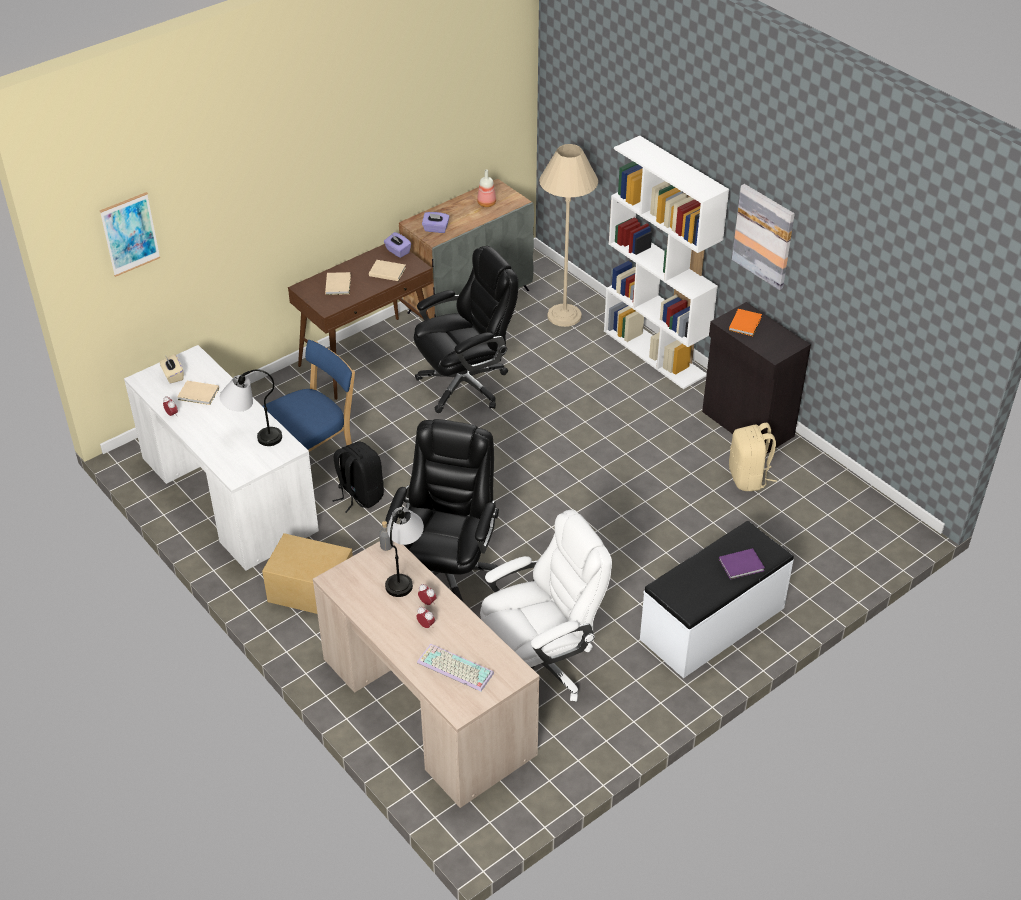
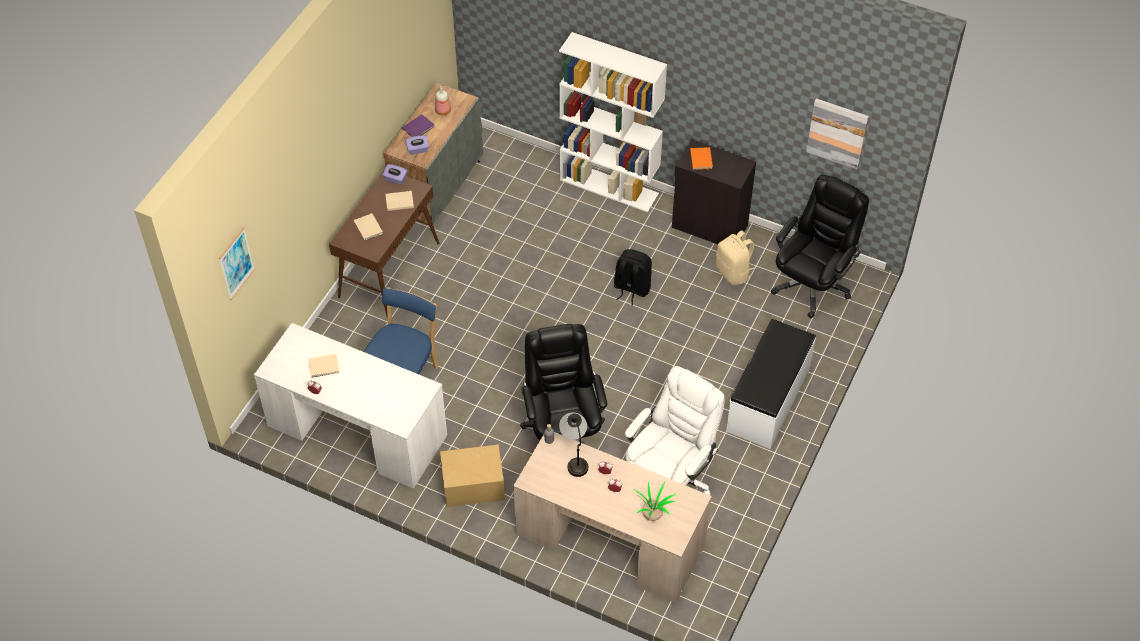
camera: 25 degrees left, 10 degrees up
beige tissue box [160,354,184,384] -> none
table lamp [220,369,282,446] -> none
black backpack [332,441,384,513] -> black backpack moved to [614,249,652,305]
black office chair [414,246,518,413] -> black office chair moved to [771,174,869,318]
keyboard [417,644,494,691] -> potted plant [635,481,676,521]
beige floor lamp [539,144,598,327] -> none
purple book [719,548,765,580] -> purple book moved to [402,114,435,137]
picture [732,184,795,290] -> picture moved to [806,98,869,169]

